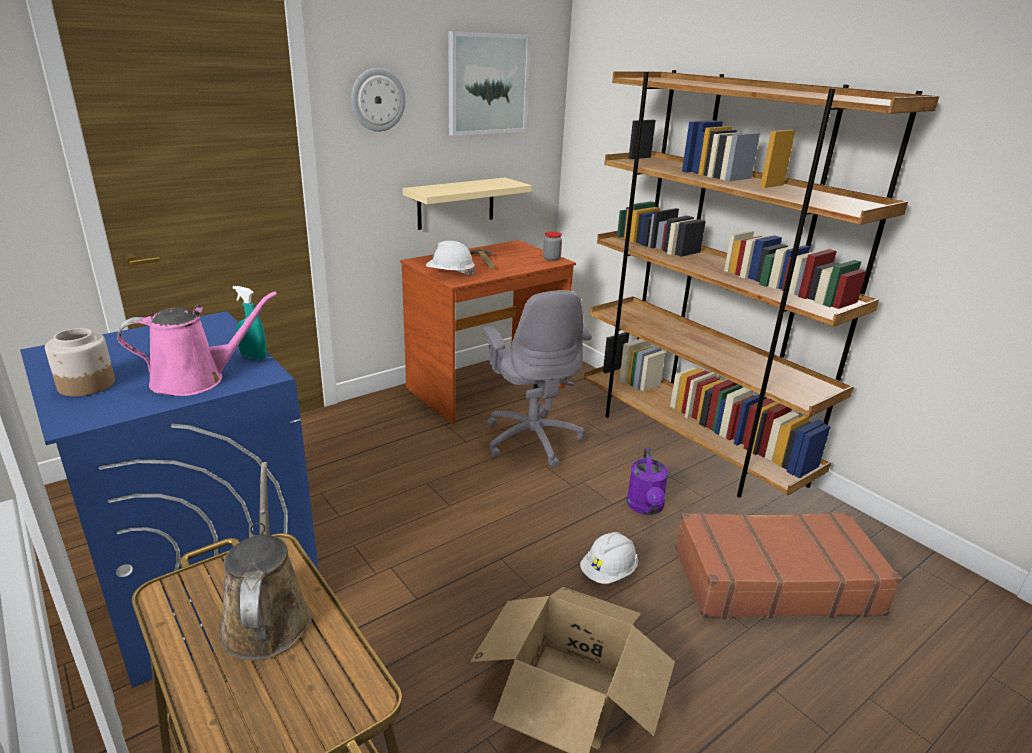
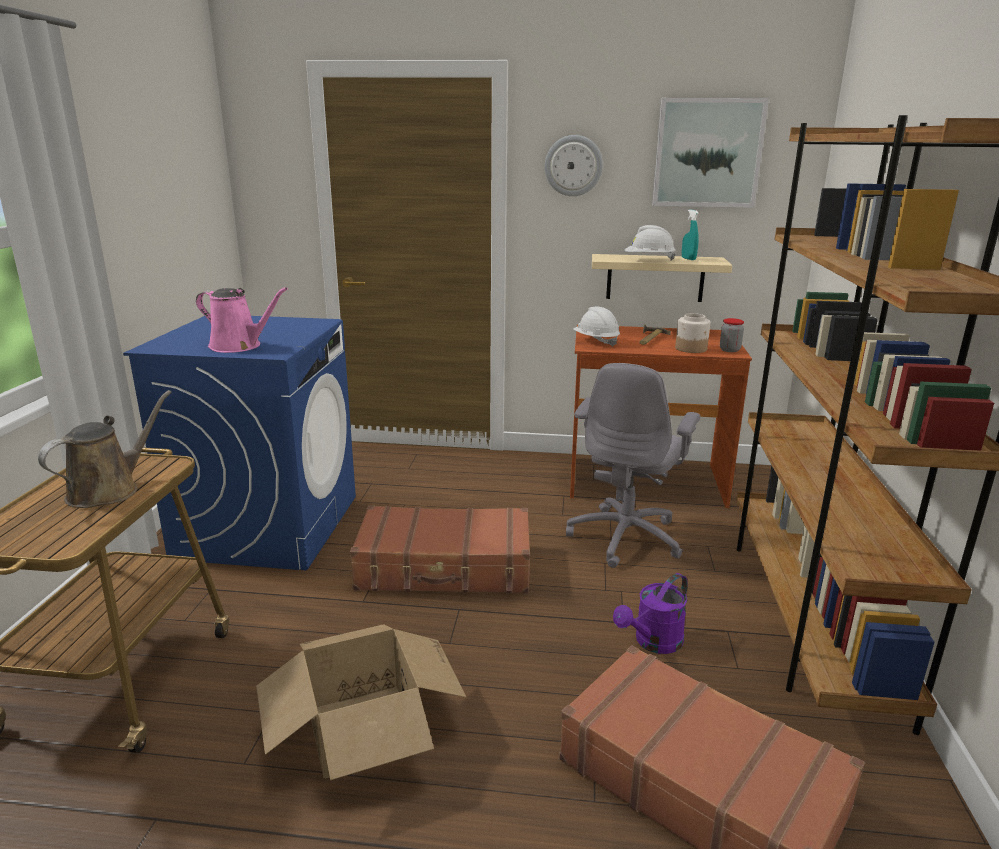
camera: 45 degrees right, 5 degrees down
jar [45,328,115,397] -> jar moved to [675,313,710,353]
turquoise spray bottle [233,286,267,360] -> turquoise spray bottle moved to [682,210,699,260]
white hard hat [580,532,638,584] -> white hard hat moved to [624,225,676,261]
none -> brown suitcase [350,505,530,593]

